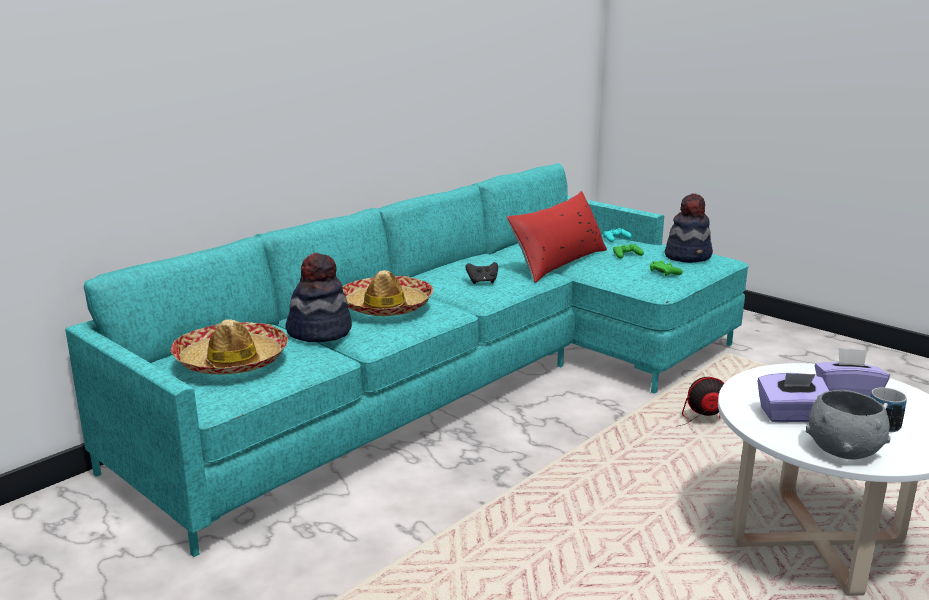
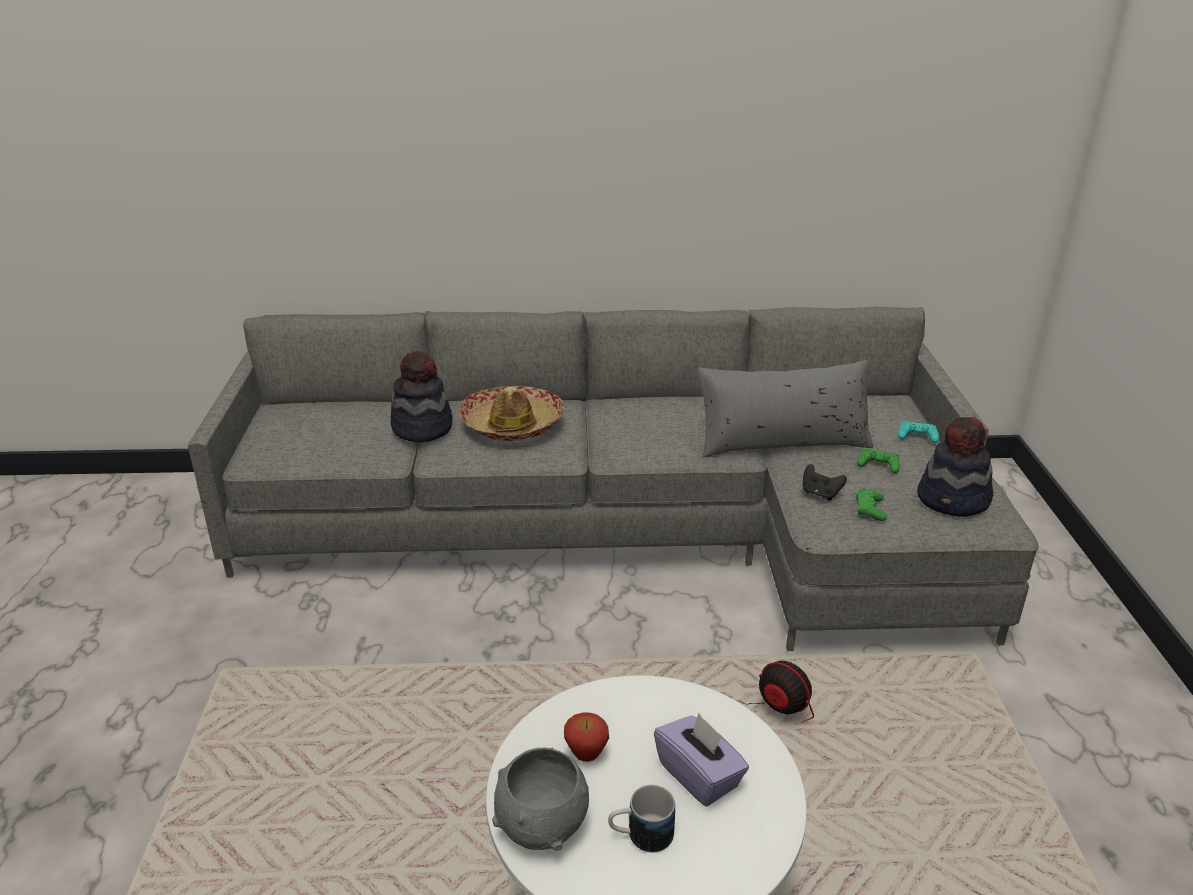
camera: 45 degrees right, 10 degrees up
turquoise sofa [65,163,749,557] -> grey sofa [188,307,1039,651]
hat [170,319,288,374] -> none
black game controller [465,262,498,284] -> black game controller moved to [803,464,847,501]
red pillow [507,191,607,283] -> grey pillow [697,360,873,457]
purple tissue box [758,373,829,423] -> apple [564,712,609,762]

